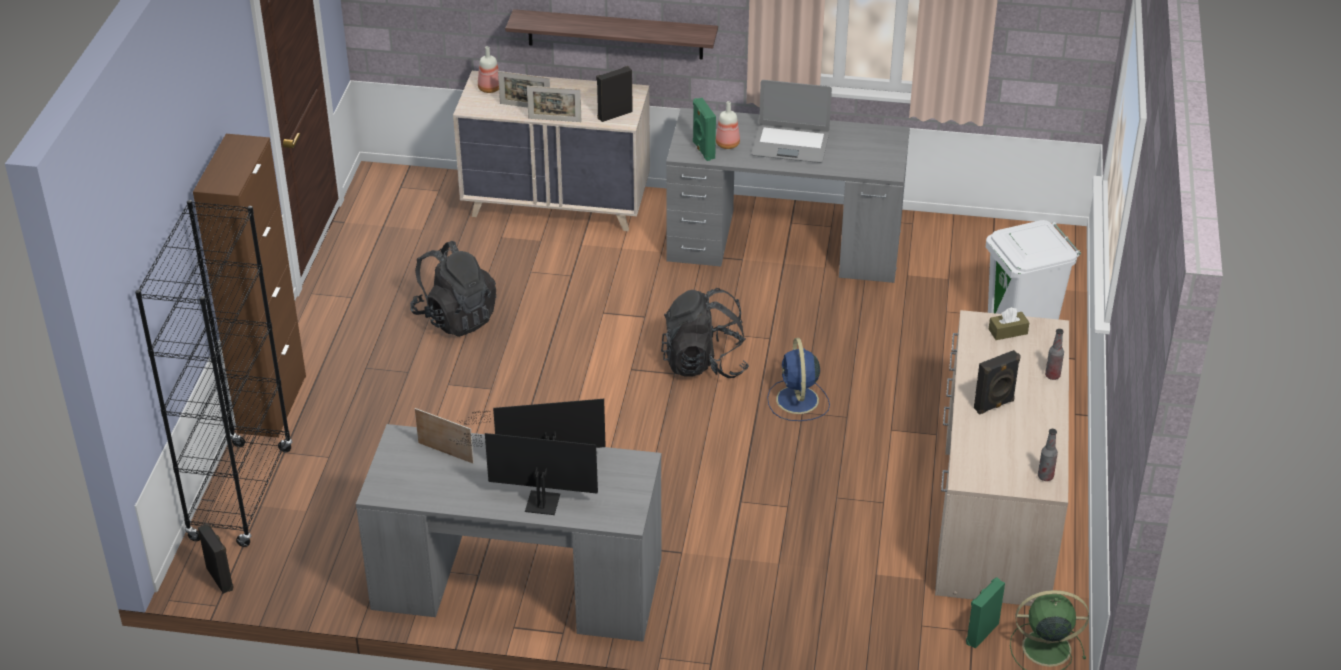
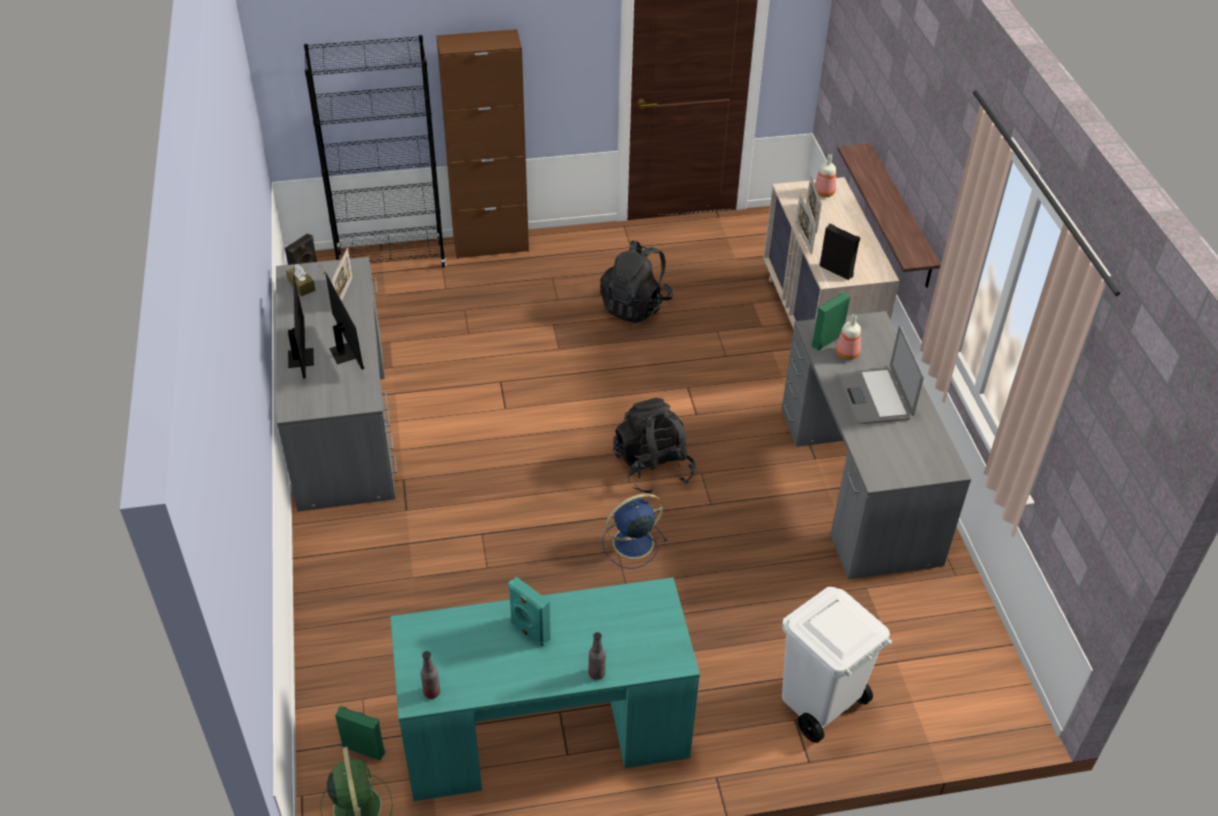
camera: 70 degrees right, 5 degrees up
beige desk [935,310,1069,606] -> turquoise desk [390,577,700,801]
black speaker [974,350,1021,415] -> turquoise speaker [508,577,551,647]
brown tissue box [989,307,1029,340] -> brown tissue box moved to [286,264,316,296]

